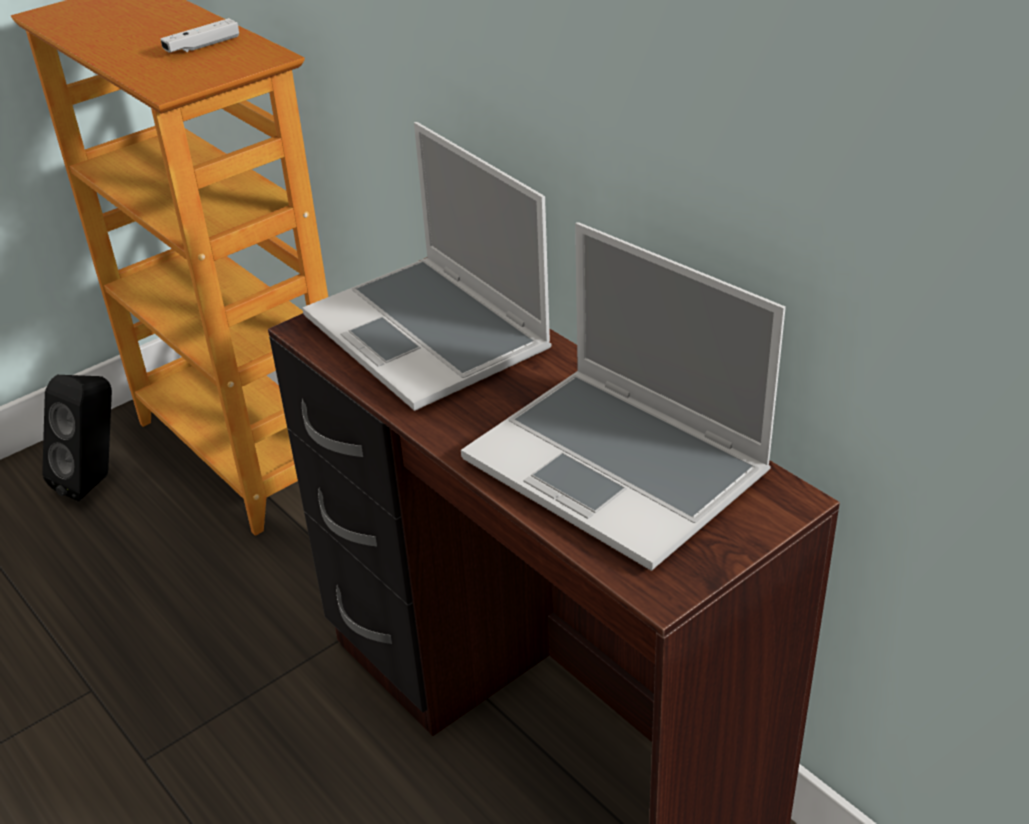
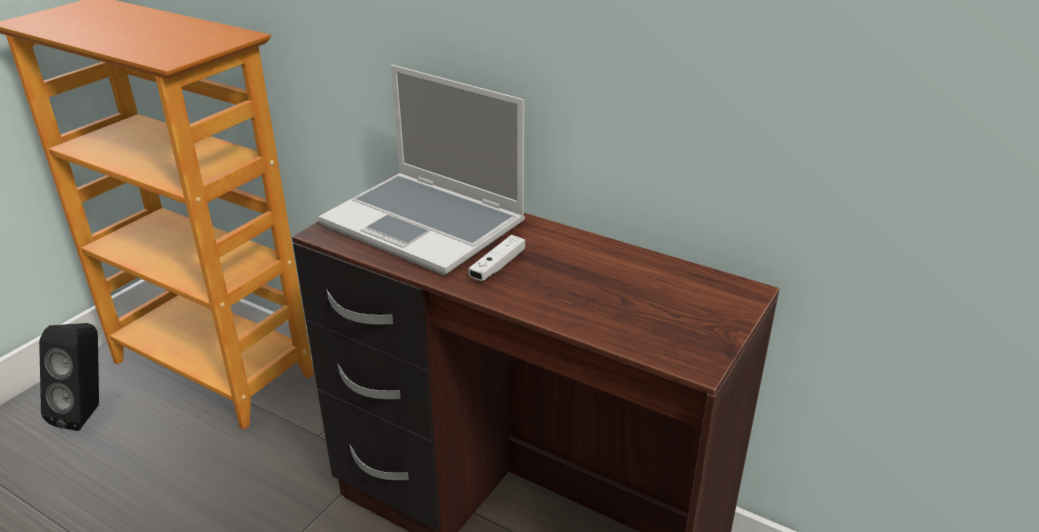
camera: 20 degrees left, 5 degrees down
white game controller [161,18,239,53] -> white game controller moved to [469,235,525,281]
laptop [461,222,786,571] -> none

